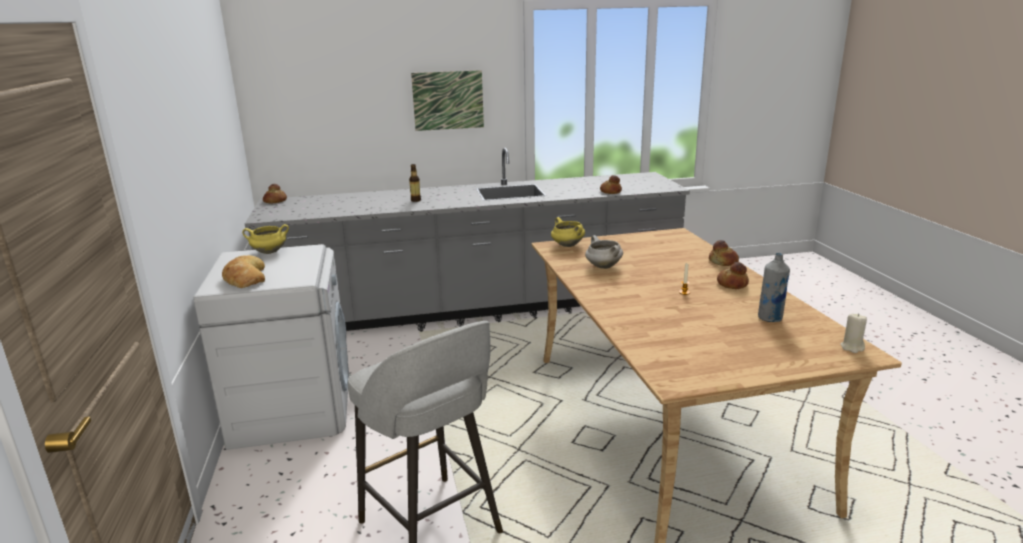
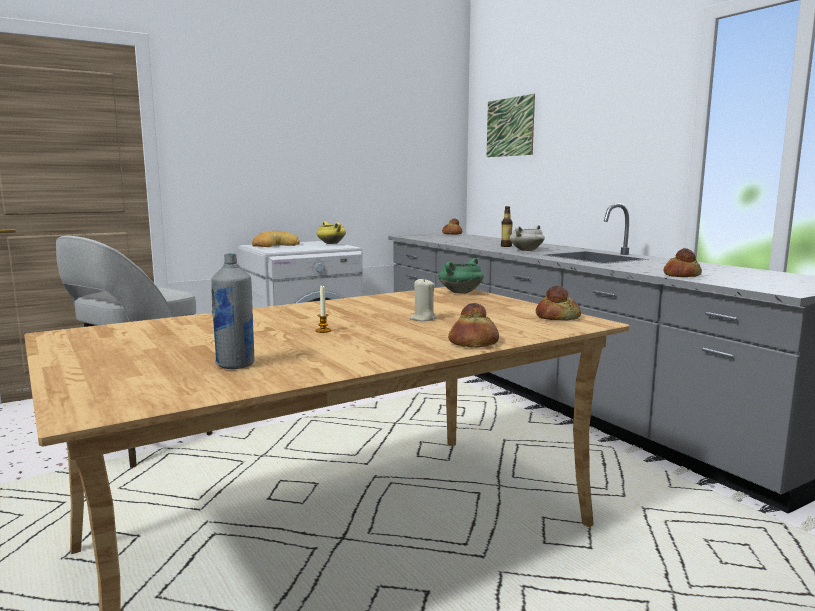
camera: 70 degrees right, 10 degrees down
picture [411,70,484,131] -> picture moved to [487,94,535,157]
yellow cooking pot [551,217,585,247] -> green cooking pot [438,258,484,294]
white cooking pot [585,235,623,269] -> white cooking pot moved to [510,225,545,251]
bread [717,262,749,289] -> bread moved to [536,285,581,320]
beige candle [840,313,867,353] -> beige candle moved to [410,279,437,321]

